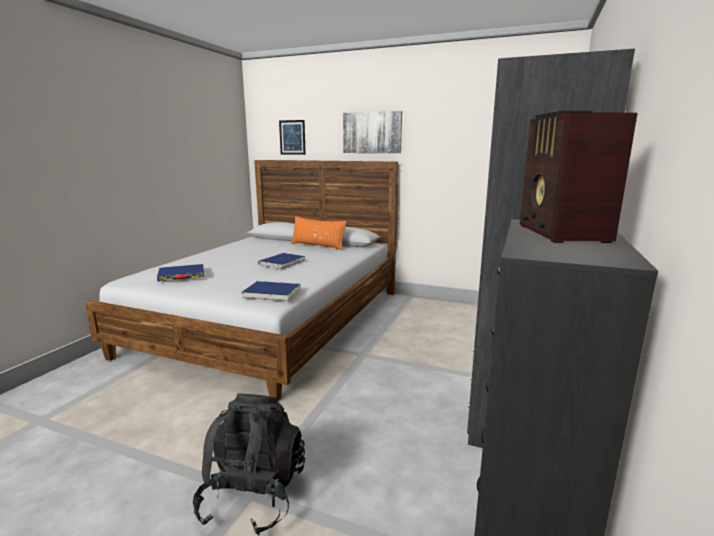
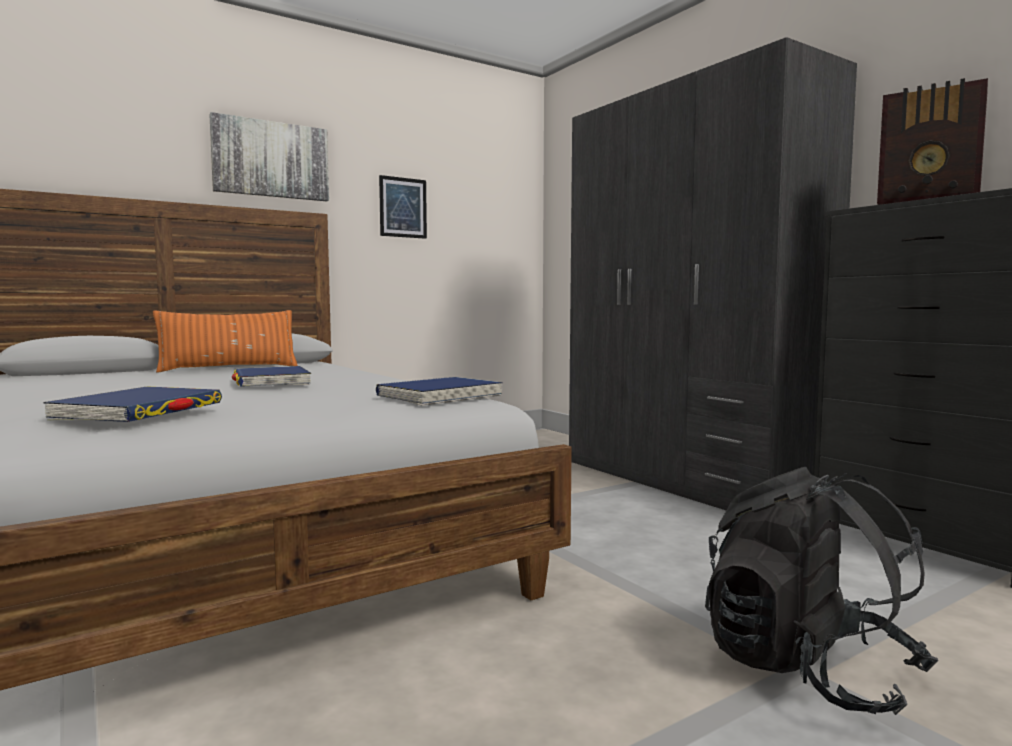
camera: 55 degrees left, 10 degrees down
picture [279,120,306,155] -> picture moved to [379,175,427,239]

